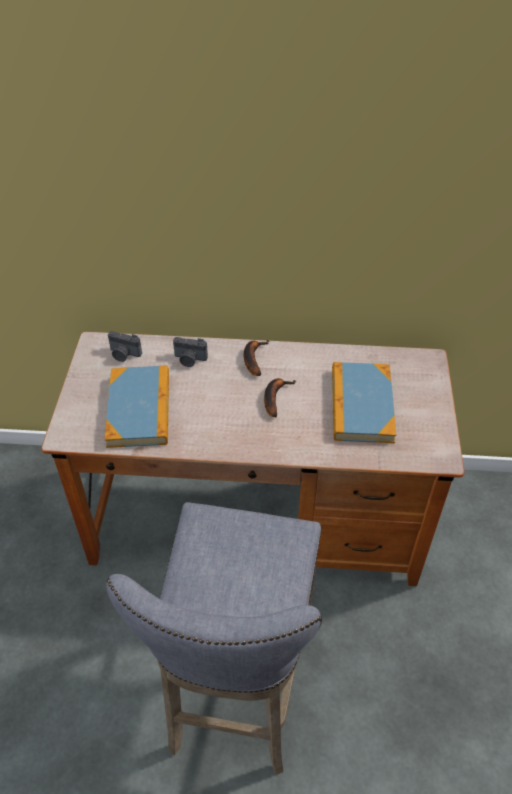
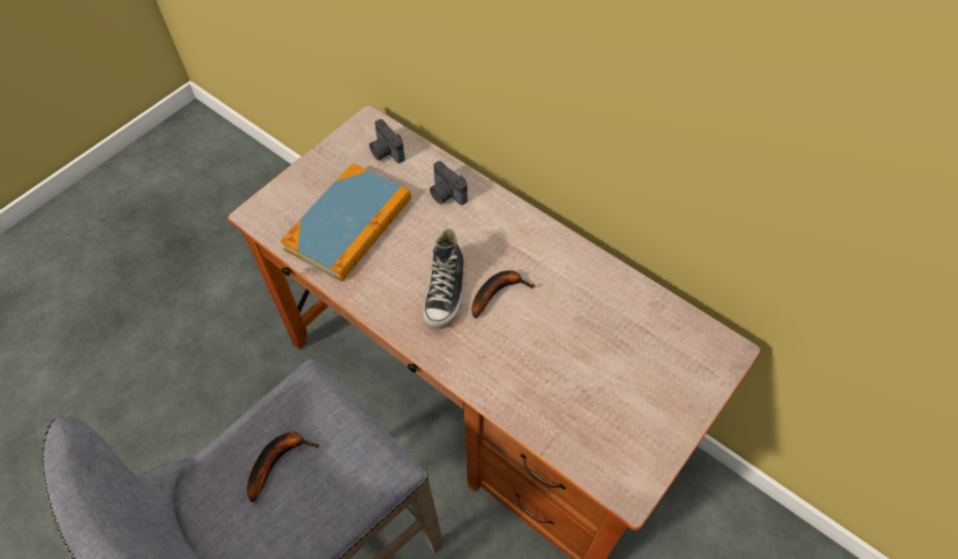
camera: 35 degrees right, 10 degrees up
banana [244,340,270,376] -> banana moved to [247,432,320,502]
book [332,362,396,443] -> none
none -> shoe [423,229,464,329]

